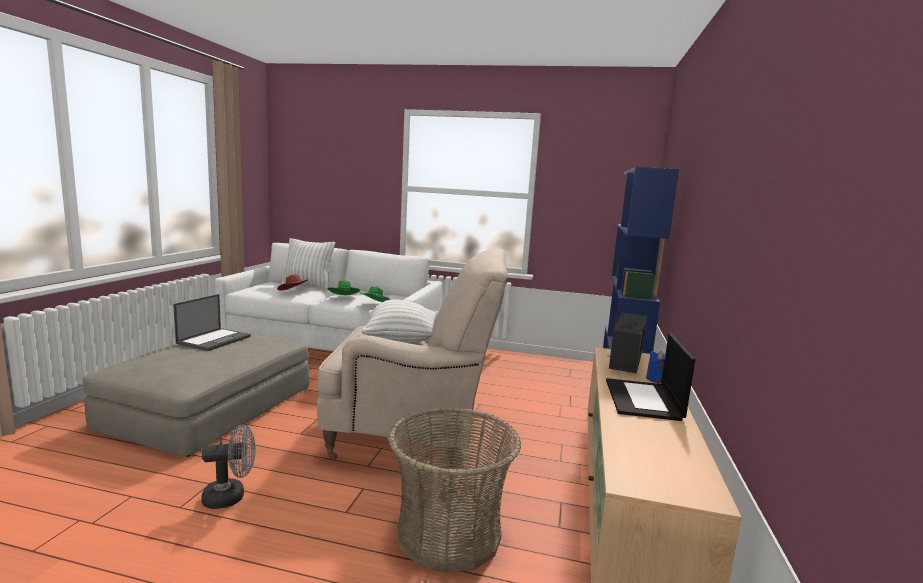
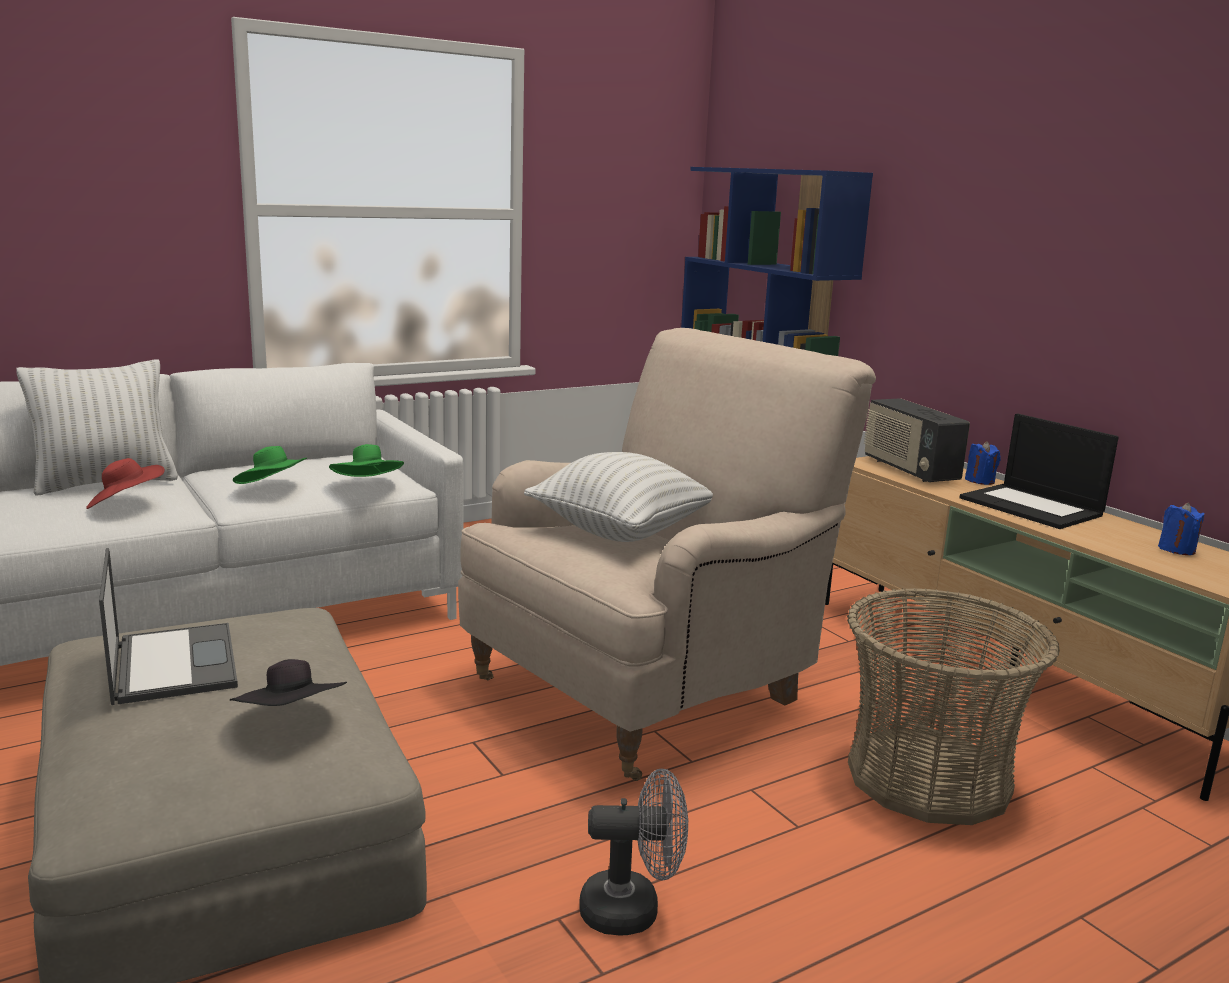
camera: 45 degrees left, 5 degrees up
grey fan [201,424,256,509] -> grey fan turned 60 degrees clockwise [579,768,688,936]
none -> black hat [230,659,347,706]
none -> blue candle [1158,502,1205,555]

